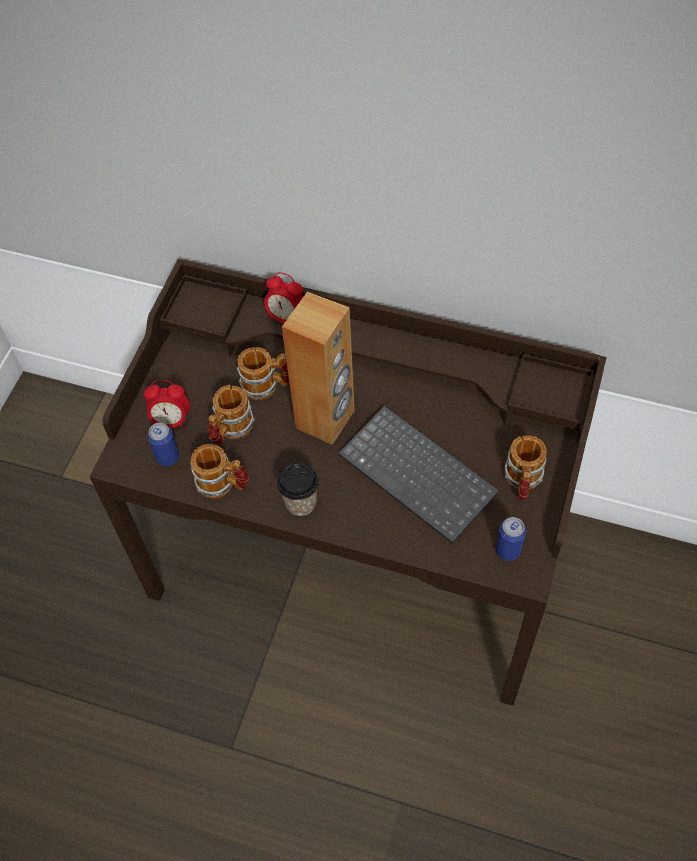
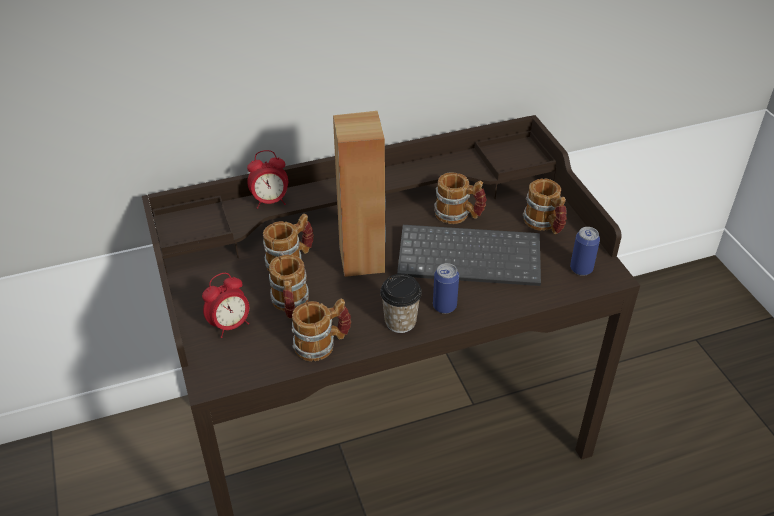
camera: 40 degrees left, 15 degrees down
can [148,423,179,466] -> can moved to [433,263,459,314]
none -> mug [434,173,487,224]

